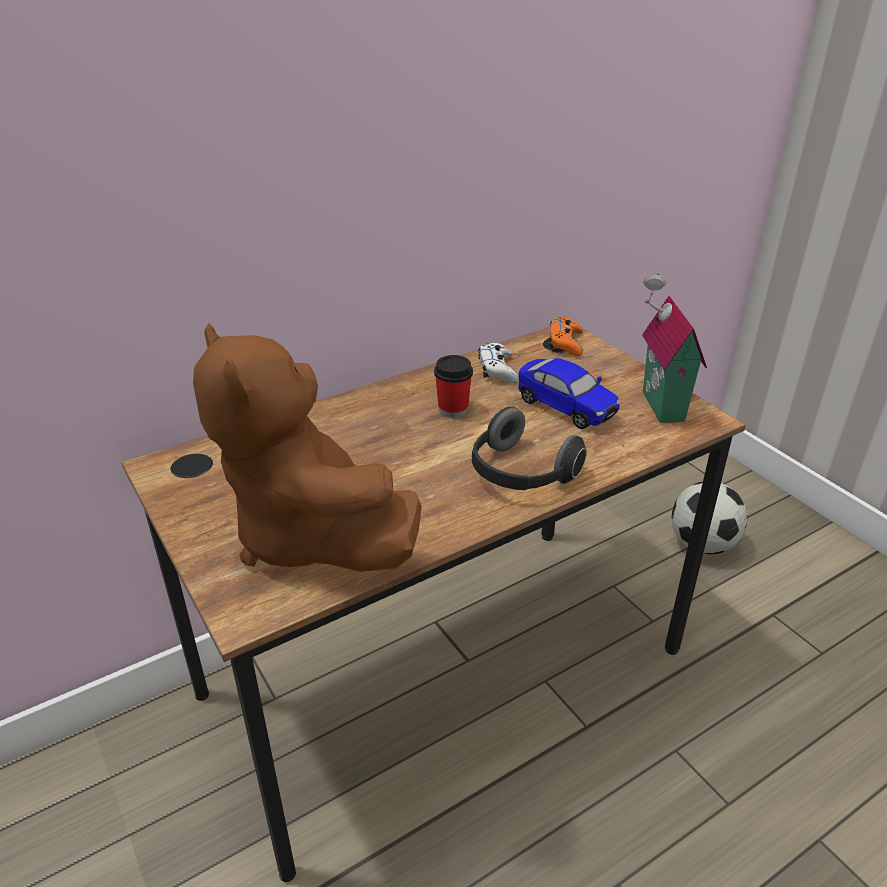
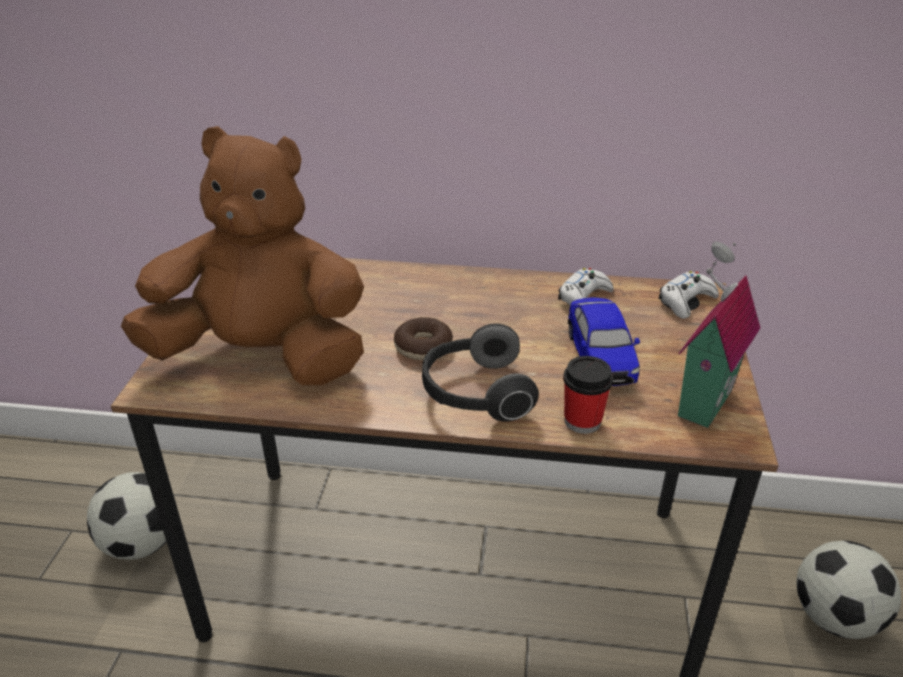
camera: 40 degrees right, 0 degrees up
brown plush toy [193,323,422,572] -> brown plush toy turned 90 degrees clockwise [121,126,364,385]
cup [434,355,473,418] -> cup moved to [563,356,613,434]
orange game controller [549,317,583,356] -> white game controller [658,271,719,319]
none -> football [87,472,176,560]
none -> donut [394,317,453,360]

